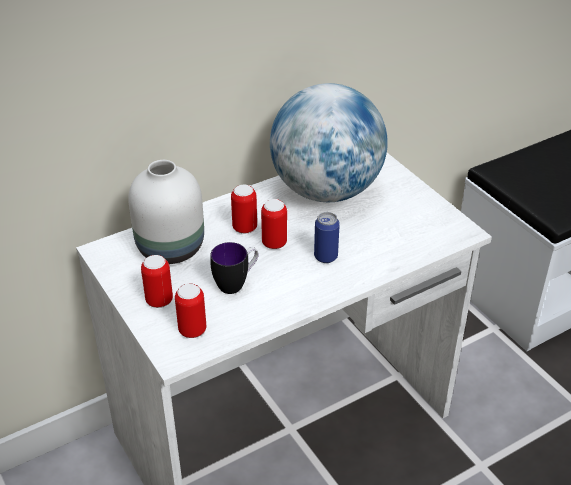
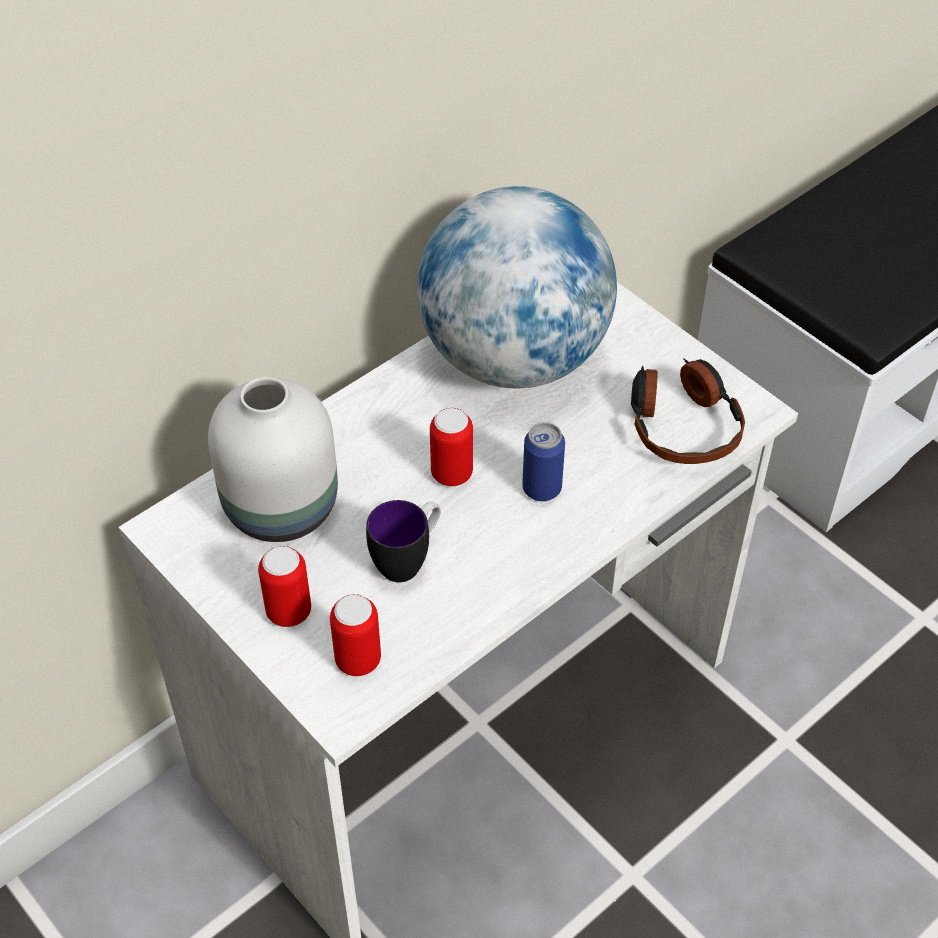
camera: 10 degrees left, 10 degrees up
can [231,185,257,234] -> none
none -> headphones [631,359,745,464]

